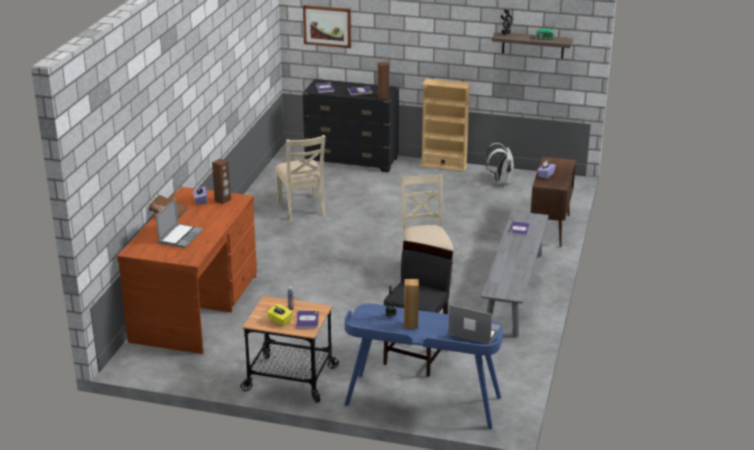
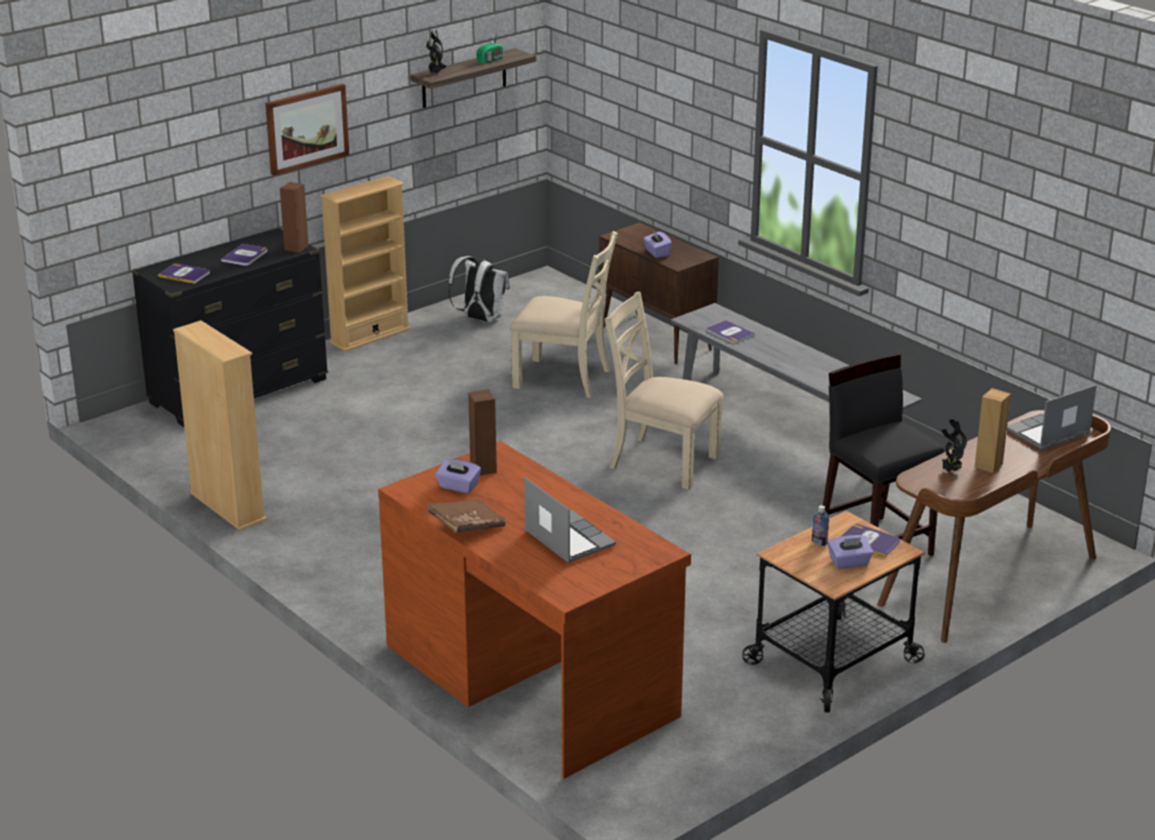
camera: 55 degrees left, 0 degrees up
yellow tissue box [267,304,293,326] -> purple tissue box [828,535,873,569]
beige chair [275,135,326,221] -> beige chair moved to [510,231,618,398]
picture [303,5,351,48] -> picture moved to [265,84,349,176]
blue desk [344,304,503,429] -> brown desk [877,410,1111,643]
none -> beige bookcase [173,320,267,530]

